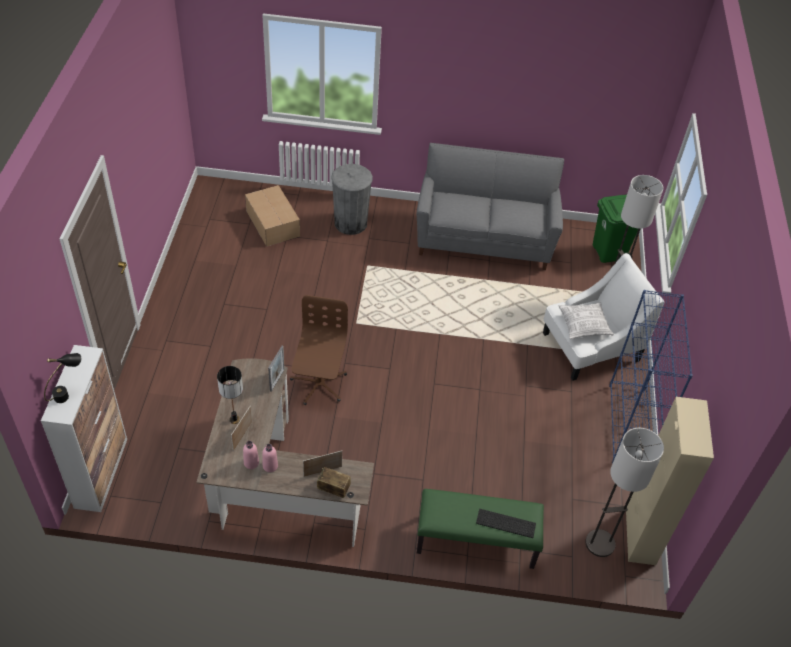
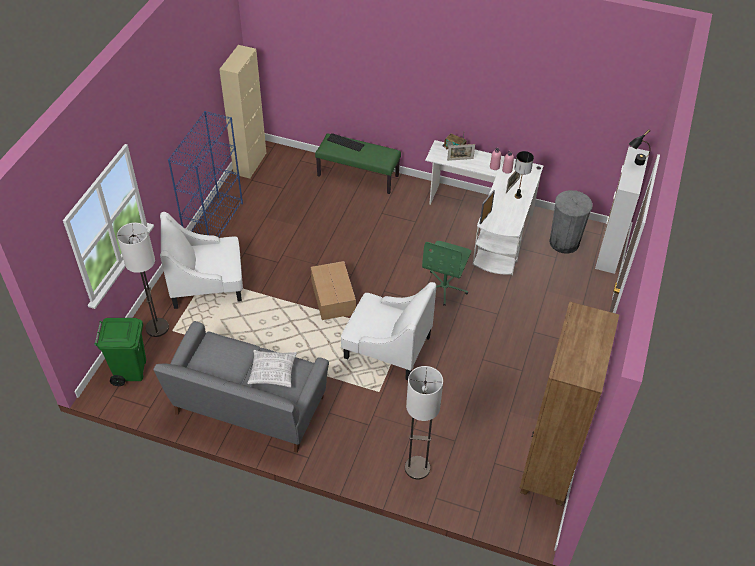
camera: 165 degrees left, 0 degrees up
brown desk [196,358,374,547] -> white desk [425,140,543,275]
cardboard box [245,185,300,247] -> cardboard box moved to [311,261,356,320]
brown office chair [290,295,348,405] -> green office chair [421,241,471,306]
grey trash can [331,164,373,235] -> grey trash can moved to [549,190,593,254]
pillow [558,302,614,339] -> pillow moved to [247,350,297,388]
floor lamp [585,428,664,557] -> floor lamp moved to [405,366,443,480]
none -> white armchair [341,282,436,380]
none -> brown bookcase [520,302,619,506]

